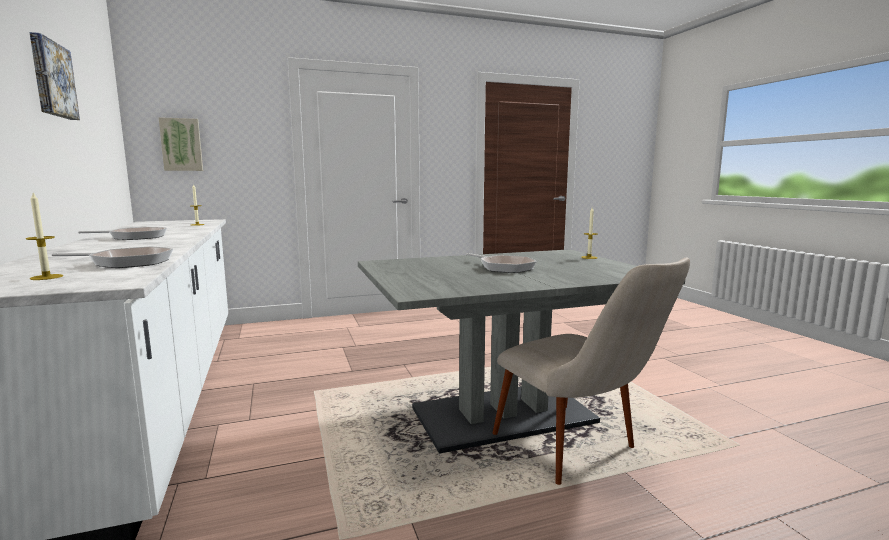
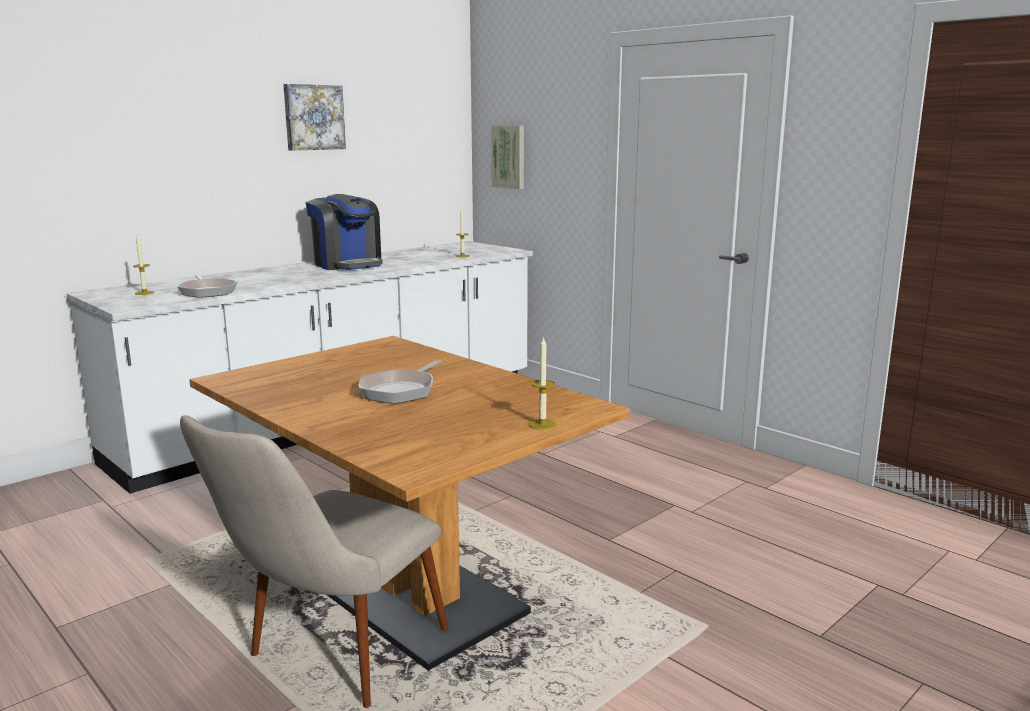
camera: 65 degrees right, 5 degrees up
frying pan [78,227,167,240] -> coffee machine [305,194,383,270]
grey dining table [358,249,685,454] -> brown dining table [189,336,630,671]

